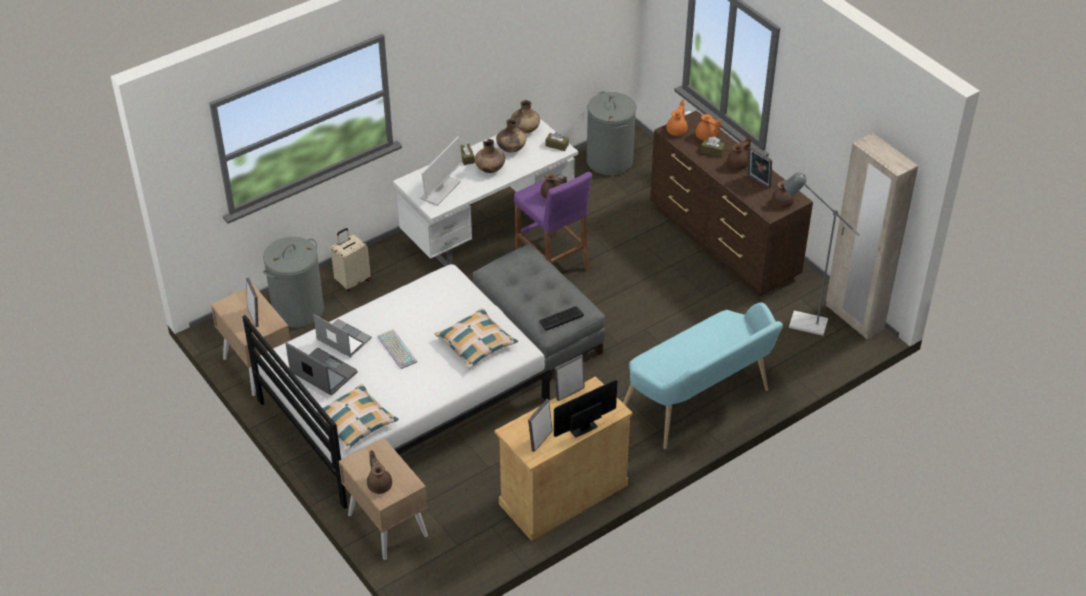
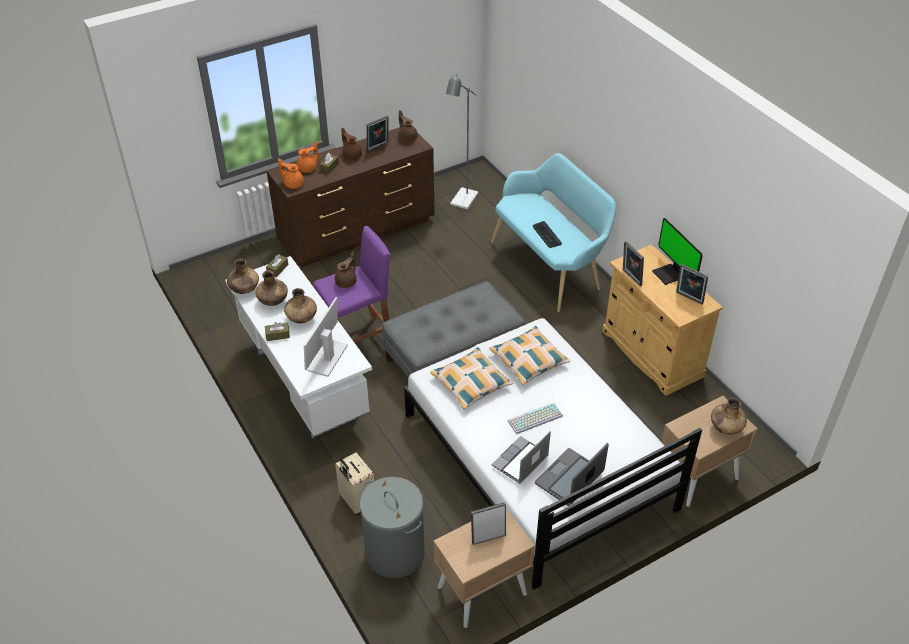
camera: 85 degrees left, 0 degrees up
pillow [316,384,399,451] -> pillow moved to [430,347,513,409]
brown teapot [367,450,392,494] -> brown vase [711,398,747,435]
monitor [420,137,462,206] -> monitor turned 105 degrees counterclockwise [304,297,348,377]
keyboard [539,306,584,331] -> keyboard moved to [533,221,562,248]
grey laundry basket [587,91,636,175] -> none
beige wardrobe [826,133,918,340] -> none

